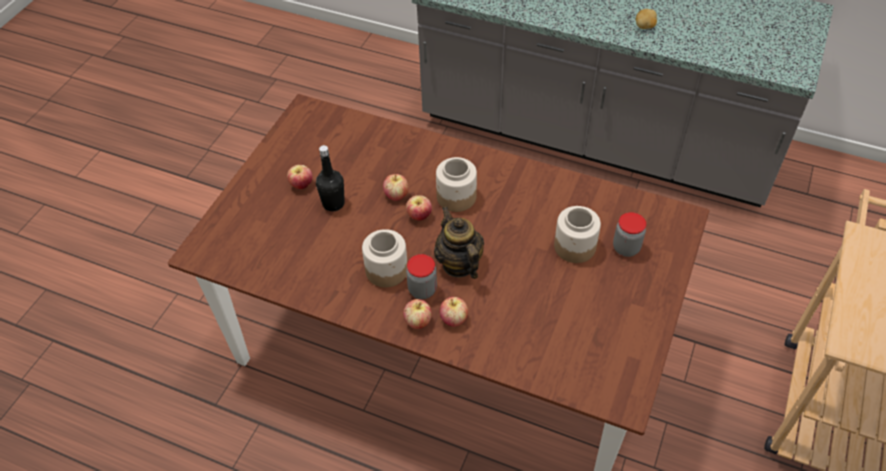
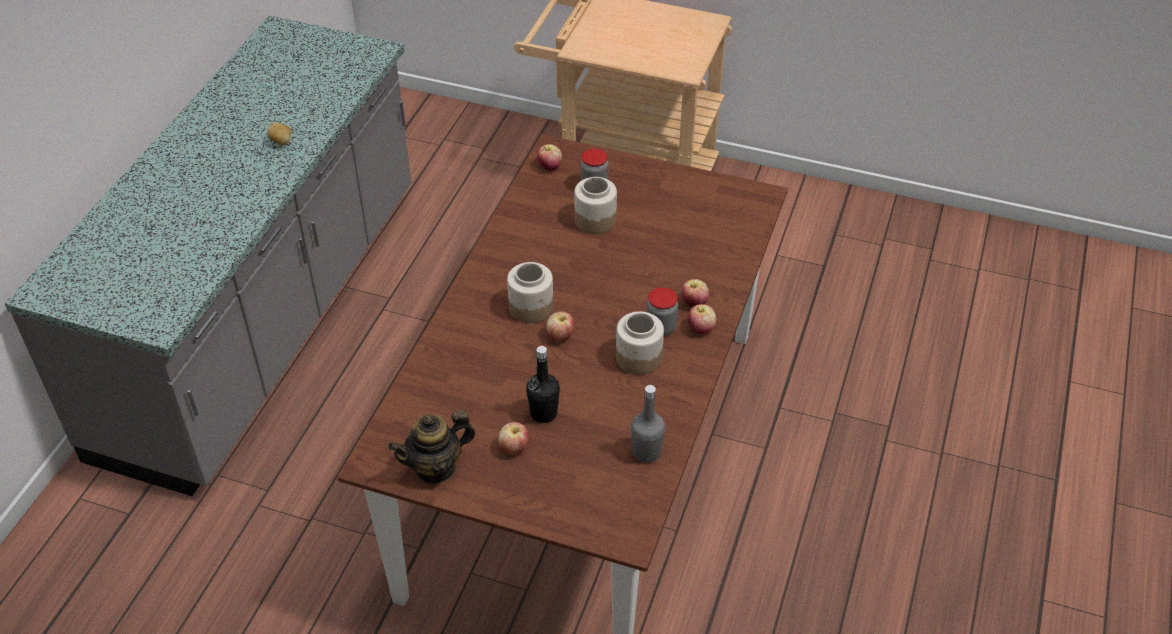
camera: 95 degrees left, 5 degrees down
apple [383,174,408,201] -> apple moved to [537,144,562,171]
teapot [434,206,484,279] -> teapot moved to [388,410,476,484]
none -> grey bottle [631,385,665,462]

